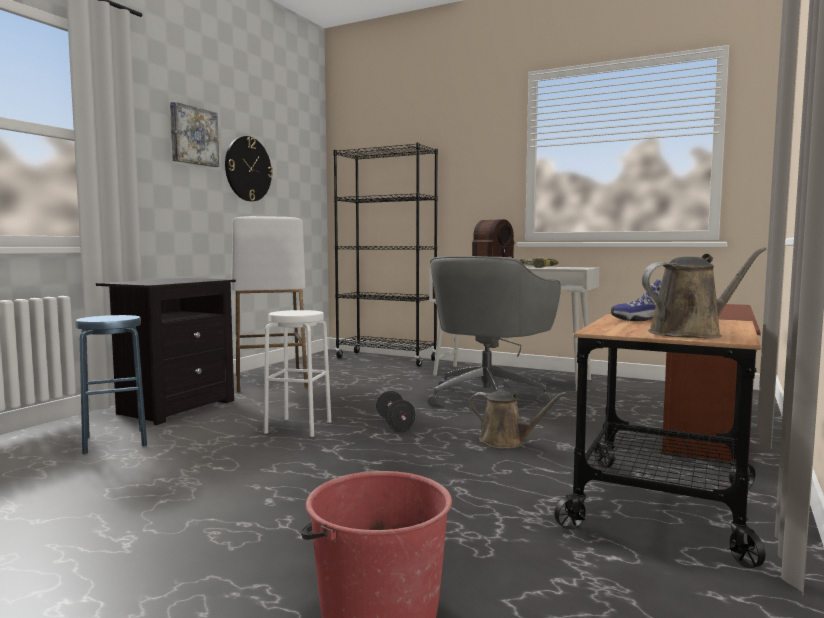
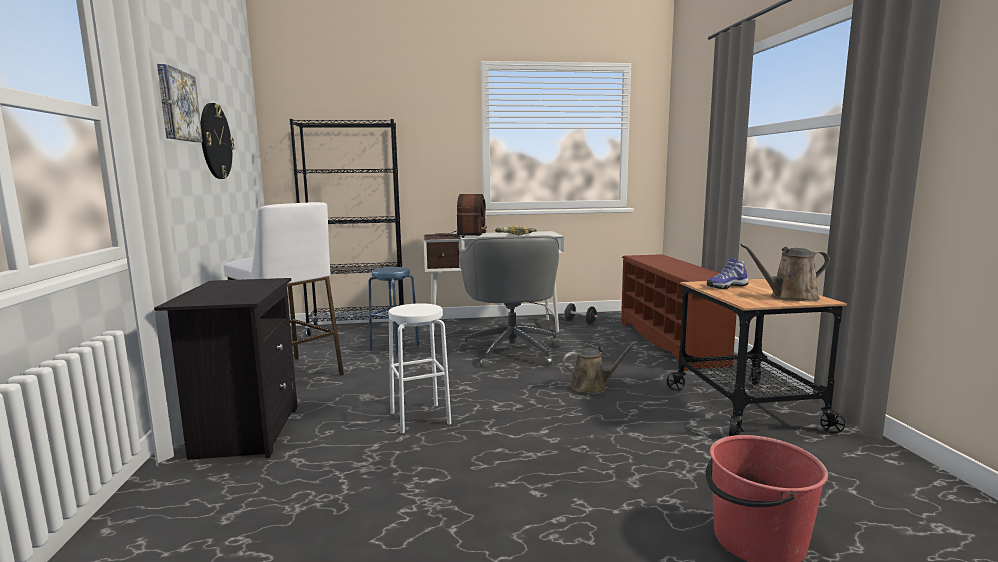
camera: 35 degrees left, 5 degrees up
blue stool [75,315,147,454] -> blue stool moved to [369,267,419,356]
black dumbbell [376,391,416,430] -> black dumbbell moved to [564,303,598,325]
brown watering can [642,247,766,339] -> brown watering can turned 135 degrees counterclockwise [740,244,830,301]

